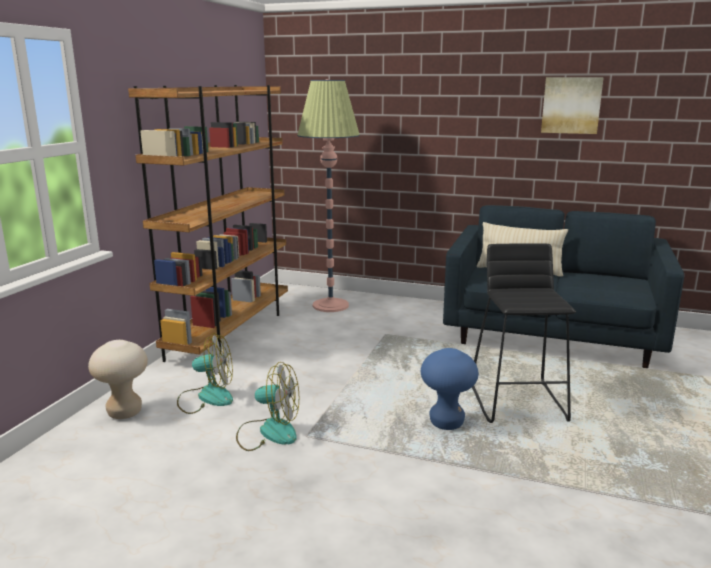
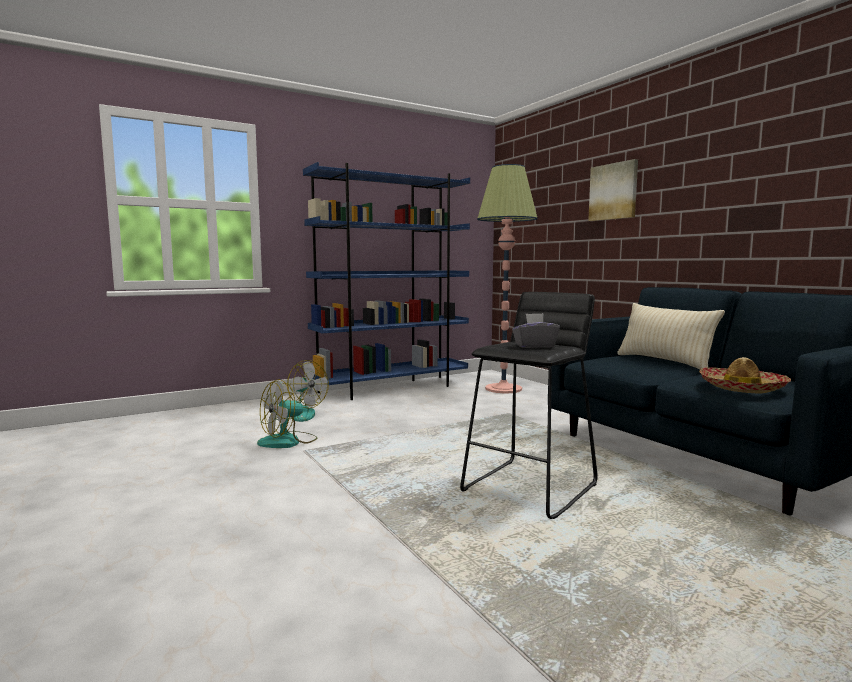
camera: 40 degrees right, 10 degrees down
beige stool [88,340,148,419] -> none
brown bookcase [128,85,288,362] -> blue bookcase [303,162,470,400]
fan [236,362,299,451] -> fan turned 90 degrees clockwise [257,379,317,448]
blue stool [421,348,479,430] -> none
picture [541,77,604,134] -> picture moved to [588,159,638,221]
none -> grey tissue box [512,313,560,348]
none -> hat [699,357,791,394]

